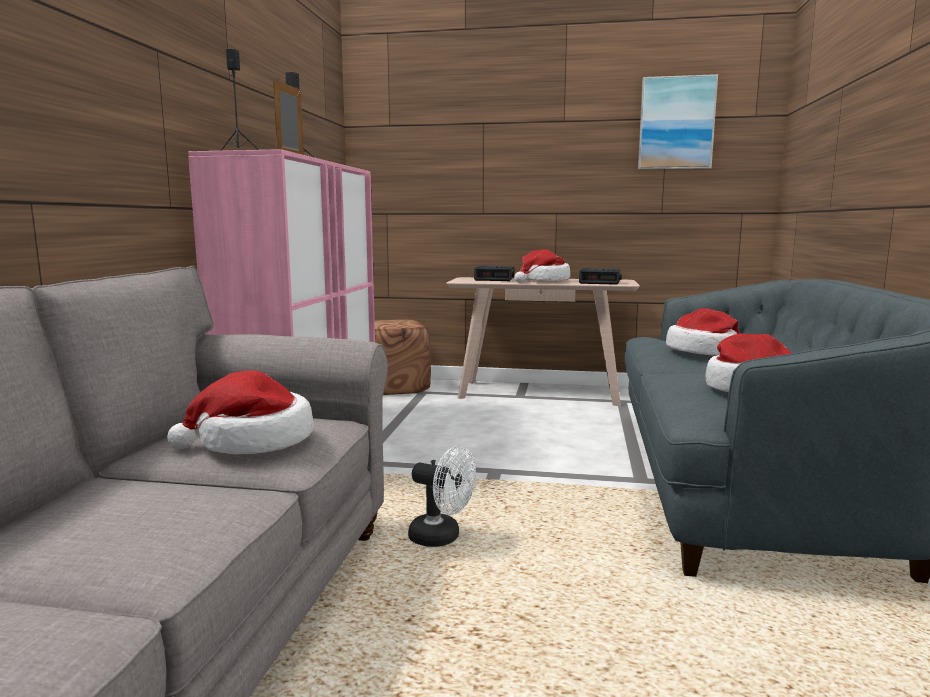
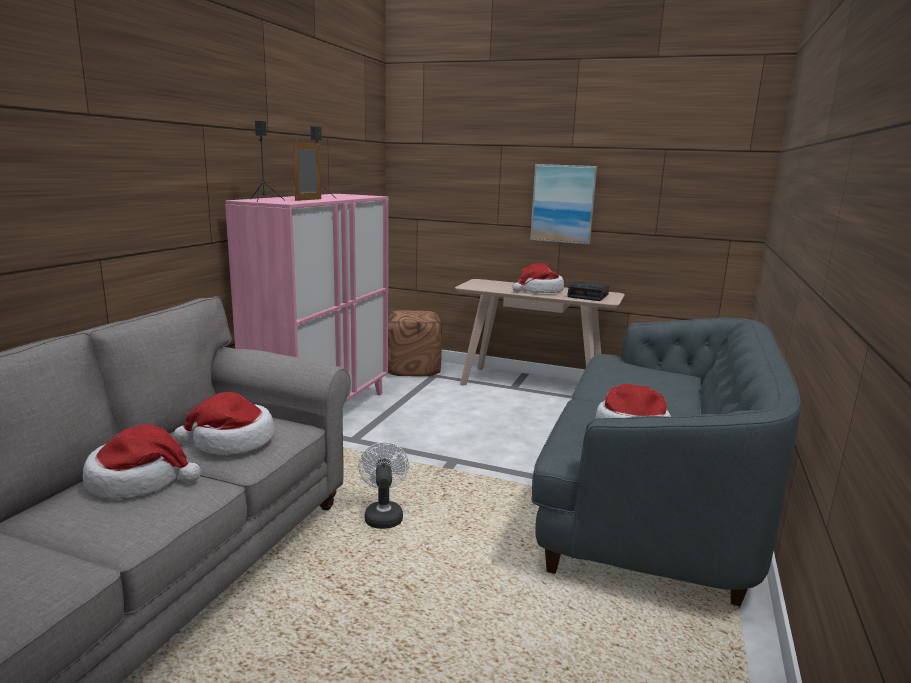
camera: 10 degrees right, 5 degrees up
white fan [408,446,476,547] -> white fan turned 135 degrees counterclockwise [358,442,409,529]
alarm clock [474,266,514,281] -> none
picture [638,74,718,170] -> picture moved to [530,164,597,244]
hat [666,308,740,355] -> hat moved to [83,424,201,499]

